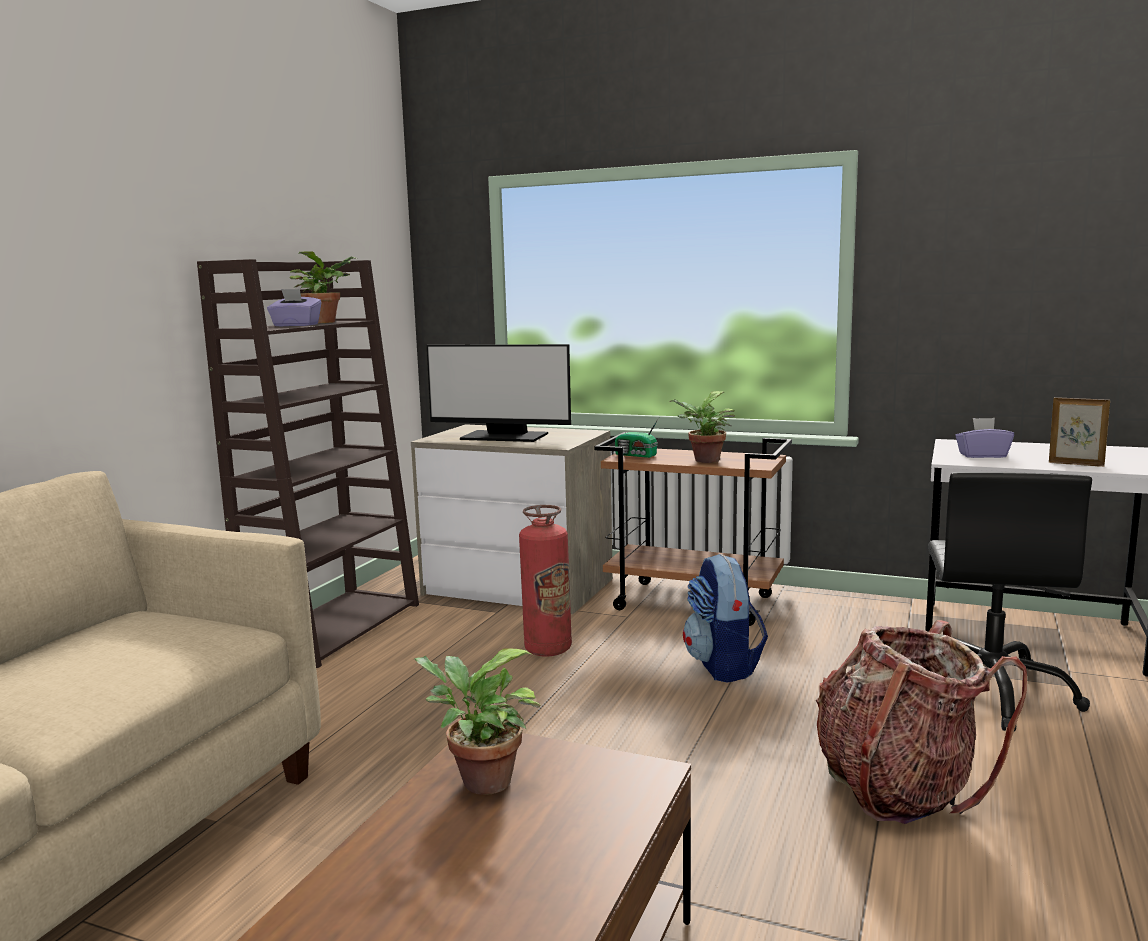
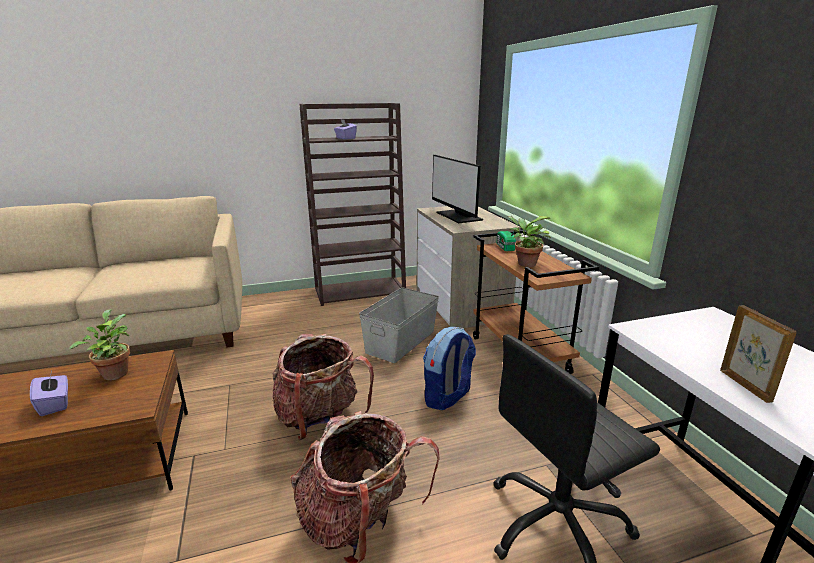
camera: 50 degrees right, 10 degrees up
potted plant [290,251,357,323] -> none
fire extinguisher [519,505,572,657] -> grey storage box [359,287,439,363]
purple tissue box [955,418,1014,458] -> purple tissue box moved to [30,371,68,416]
none -> backpack [272,334,374,441]

